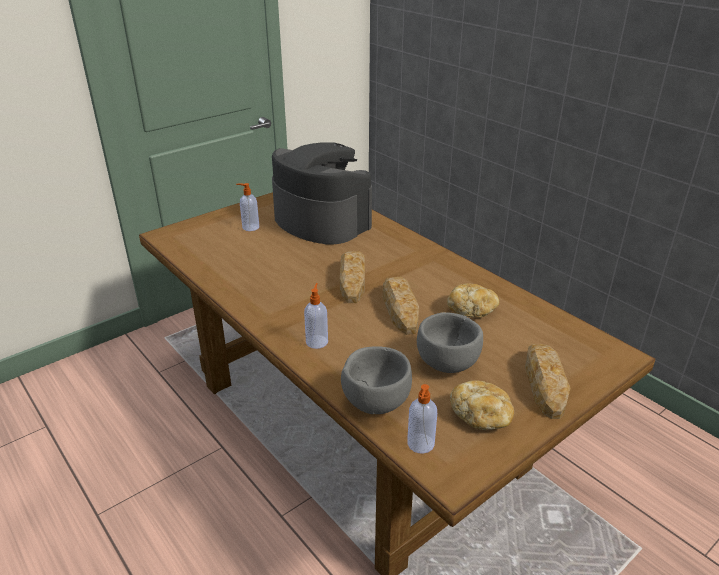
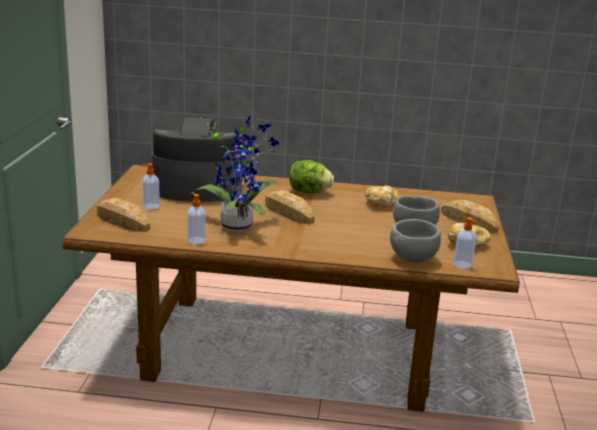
camera: 45 degrees left, 10 degrees down
soap dispenser [304,283,328,349] -> soap dispenser moved to [187,192,206,244]
bread [383,277,419,335] -> bread moved to [97,198,150,232]
none -> potted plant [196,116,279,232]
none -> lettuce [289,160,334,193]

